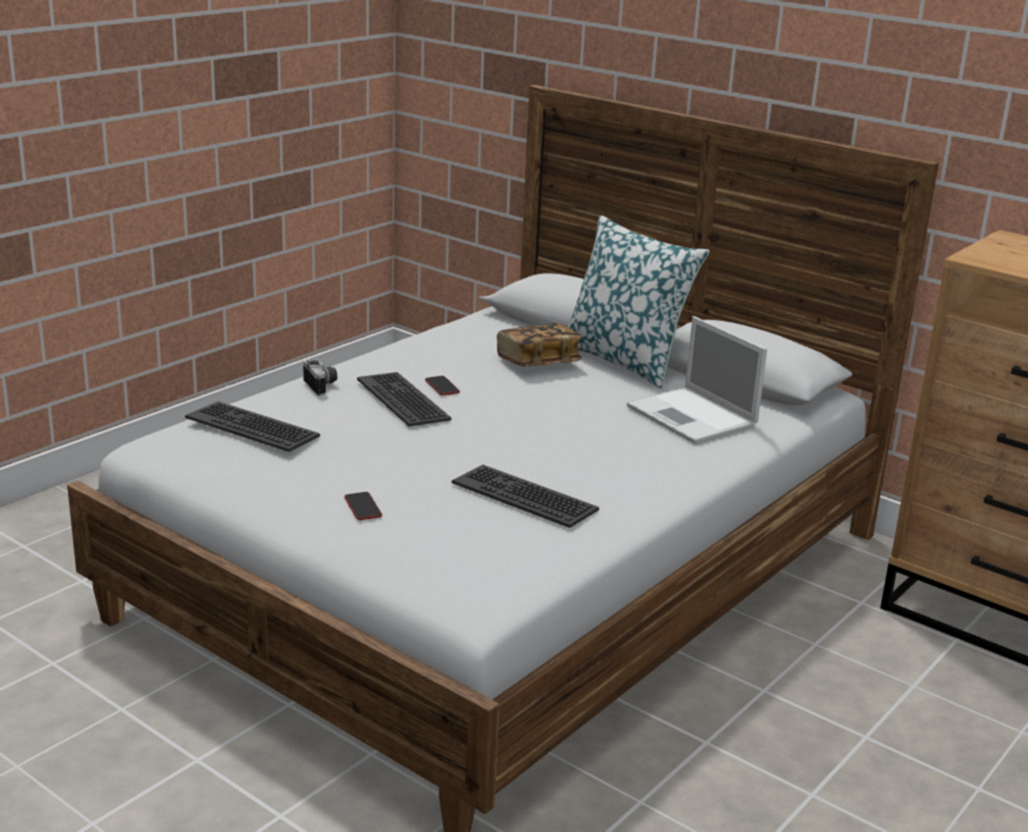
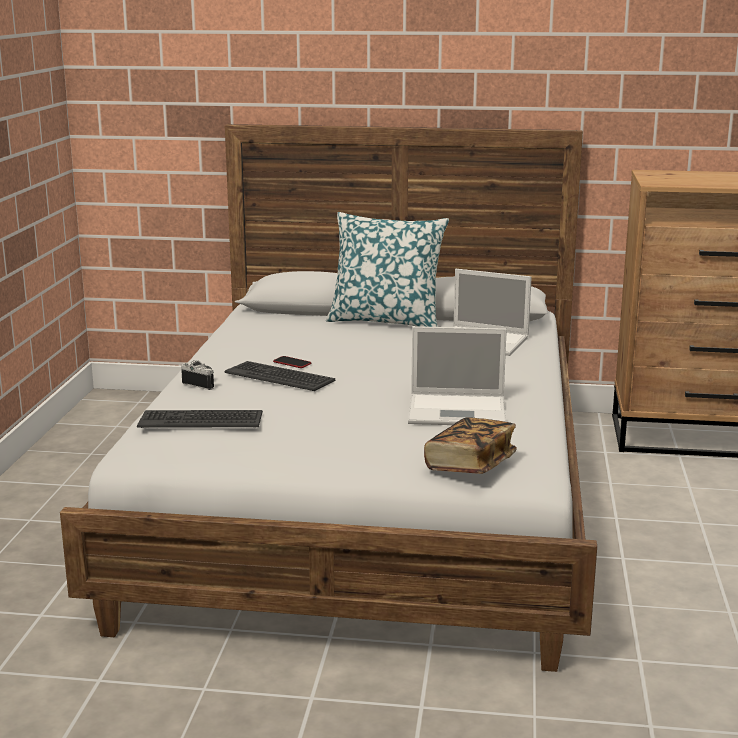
camera: 30 degrees left, 5 degrees down
phone [344,492,382,520] -> none
keyboard [452,465,599,528] -> laptop [408,326,507,425]
book [497,324,582,366] -> book moved to [424,417,517,474]

